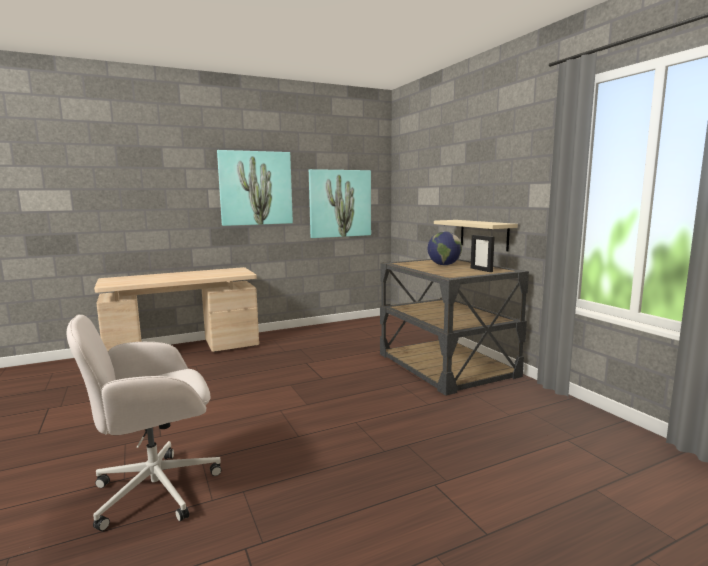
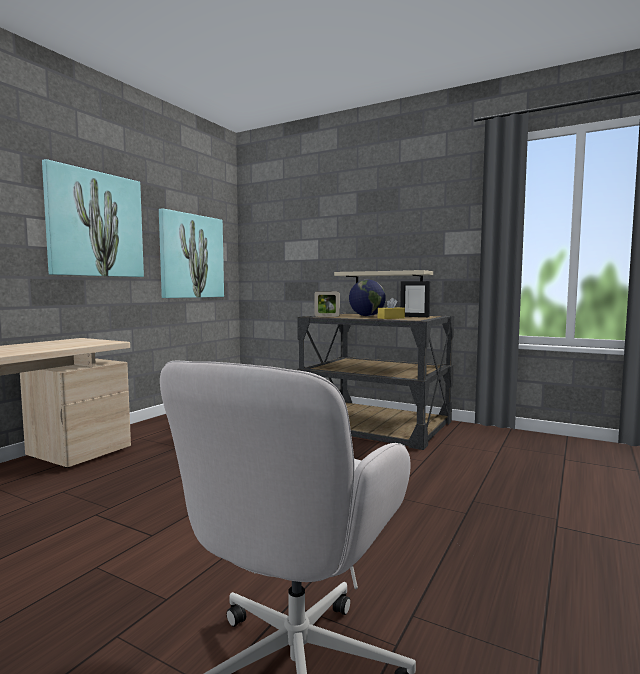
camera: 35 degrees left, 5 degrees down
none -> picture frame [315,291,340,317]
none -> yellow tissue box [378,298,405,319]

